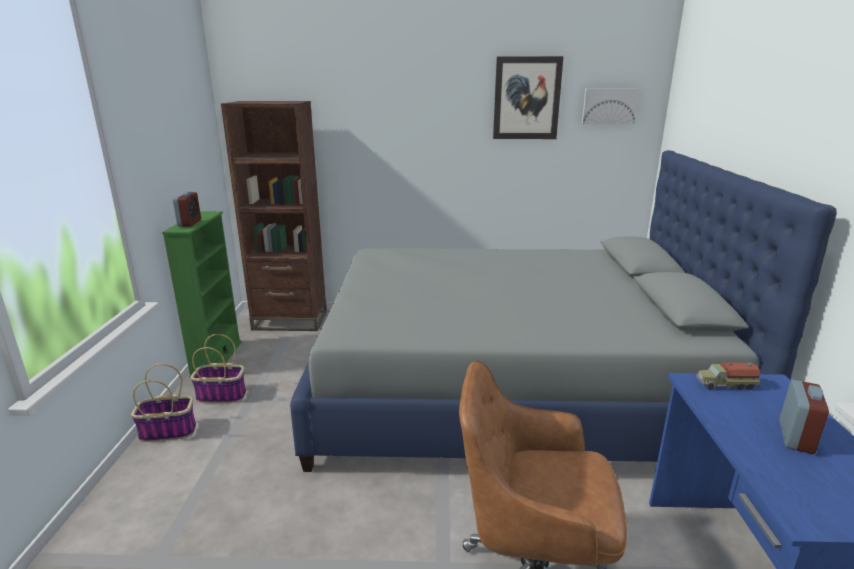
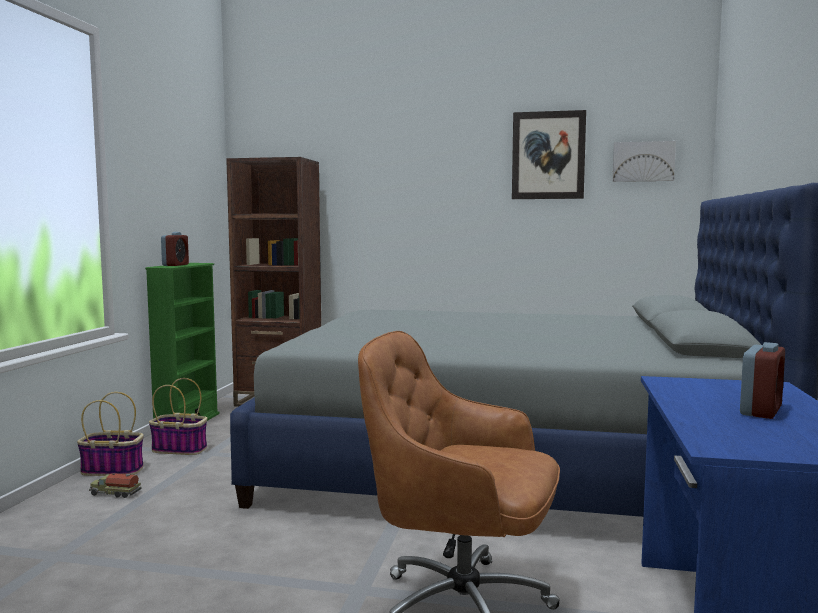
camera: 10 degrees right, 15 degrees down
toy truck [696,363,761,390] -> toy truck moved to [89,473,142,498]

